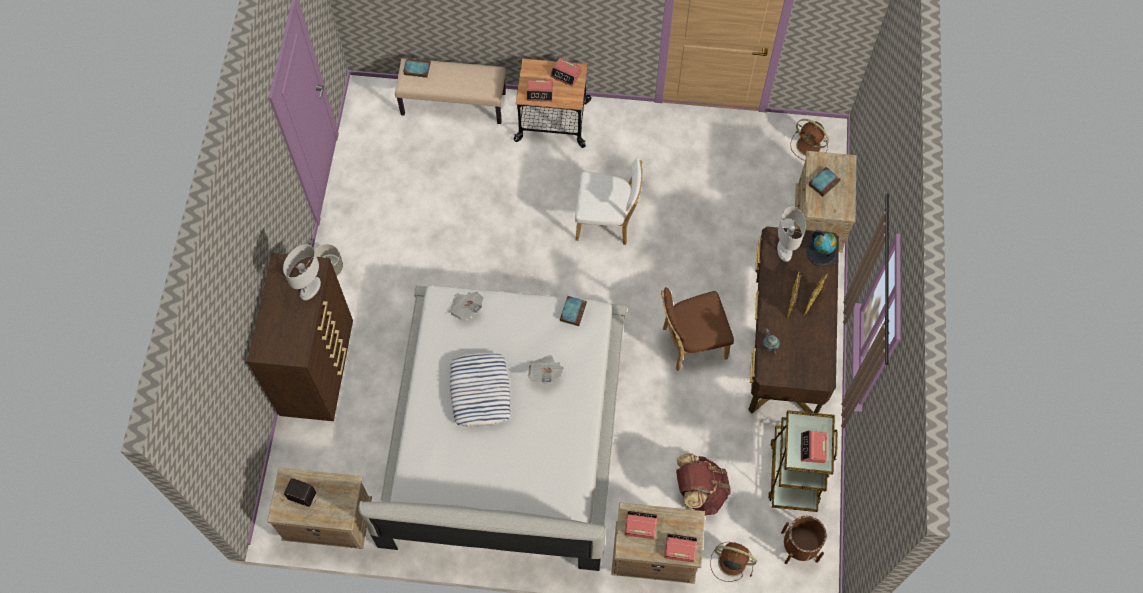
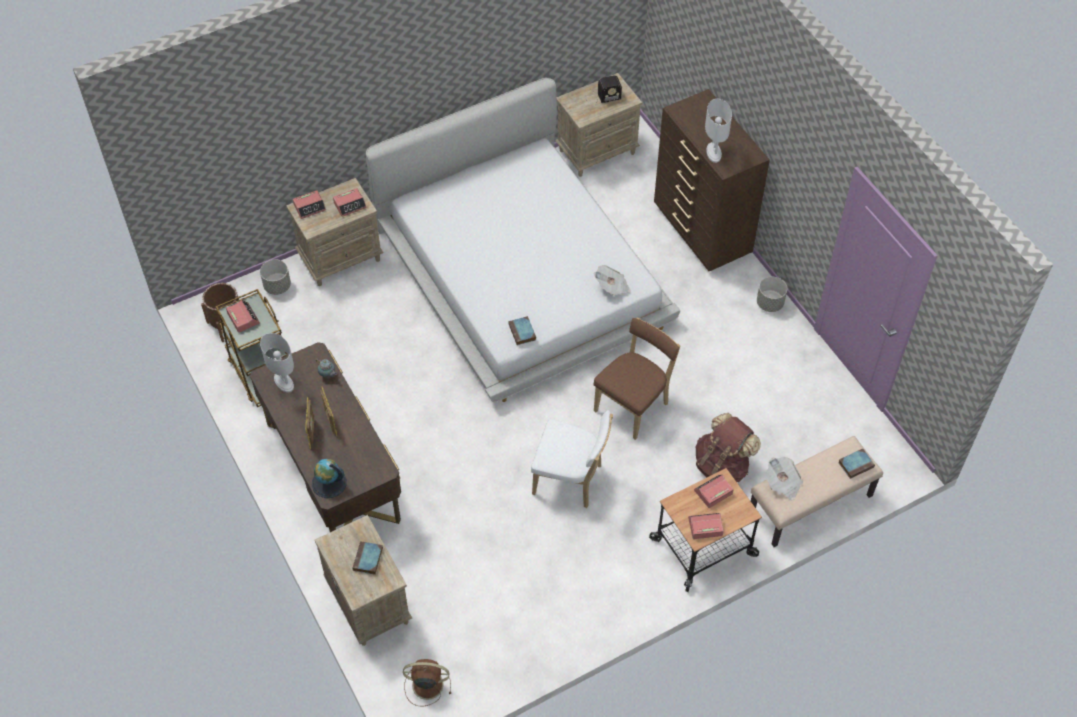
camera: 145 degrees right, 10 degrees down
pillow [450,353,510,427] -> none
newspaper [528,355,564,384] -> newspaper moved to [765,457,803,500]
white chair [575,157,643,245] -> white chair turned 135 degrees counterclockwise [531,410,613,508]
brown chair [661,287,734,371] -> brown chair moved to [593,318,680,440]
brown backpack [676,453,731,516] -> brown backpack moved to [696,413,761,482]
brown fan [710,542,757,582] -> grey planter [260,259,291,295]
white table lamp [777,207,806,262] -> white table lamp moved to [260,333,294,393]

